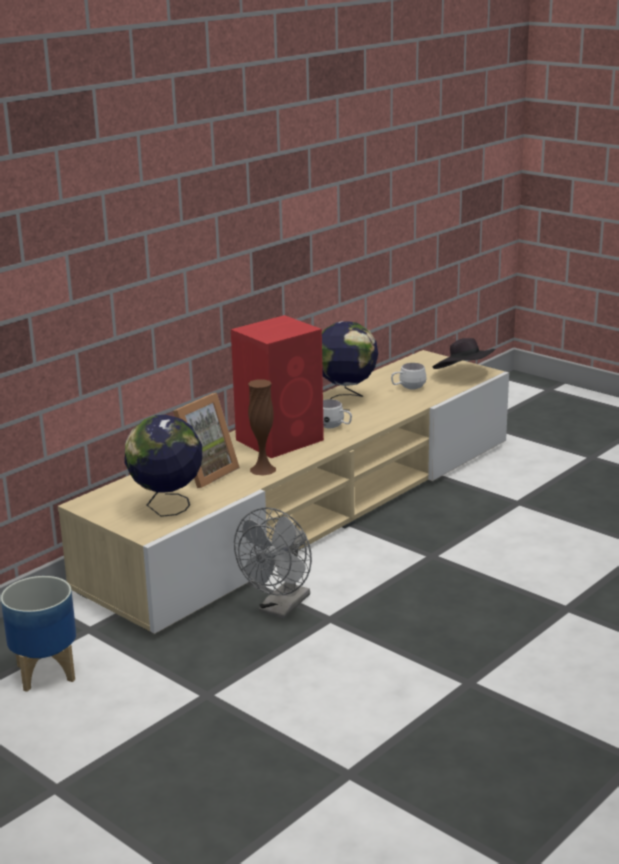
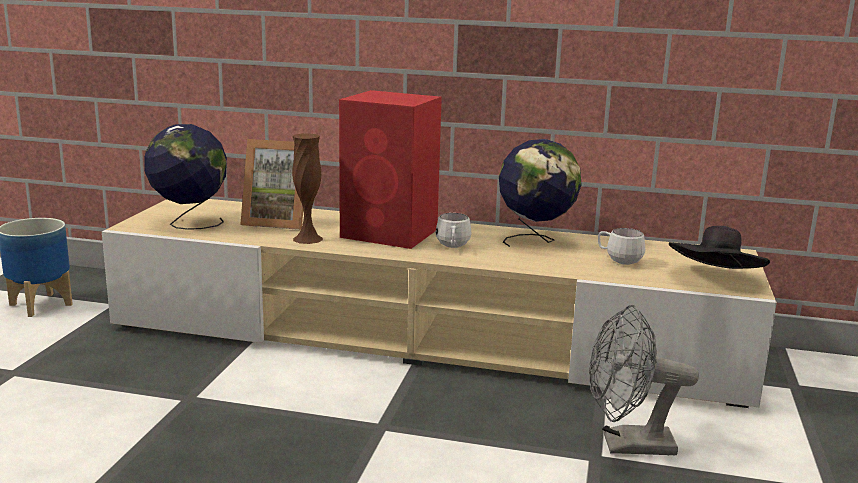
camera: 60 degrees right, 5 degrees down
grey fan [234,508,312,618] -> grey fan moved to [589,305,699,455]

